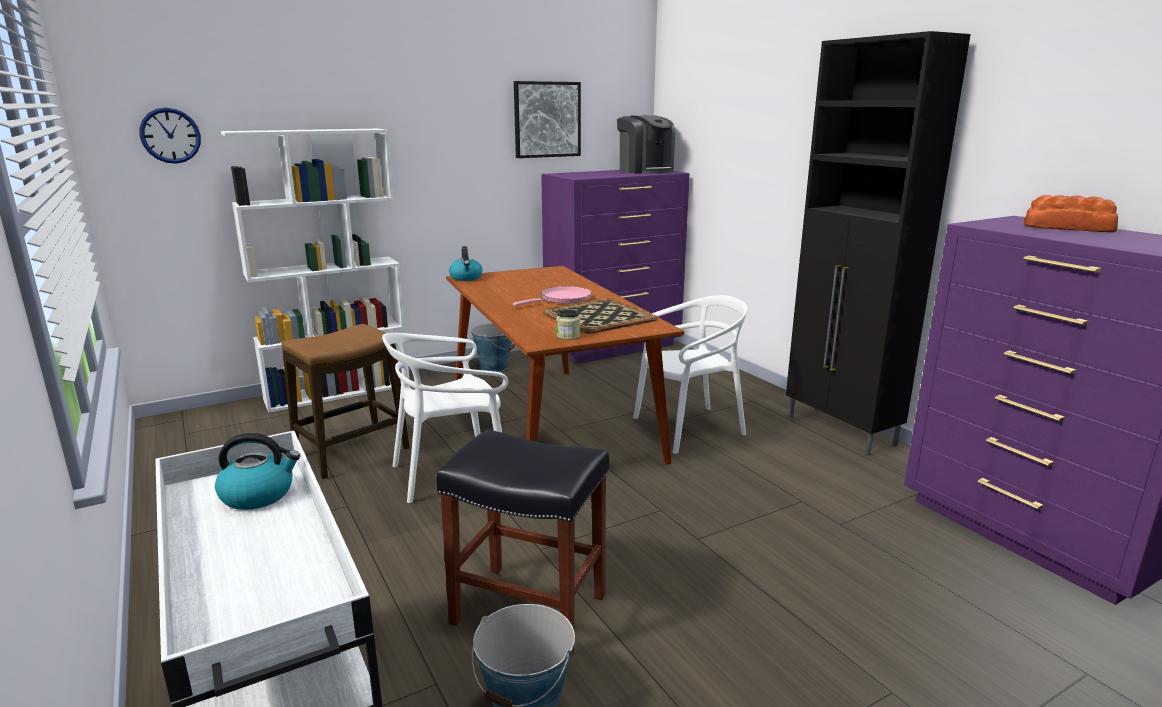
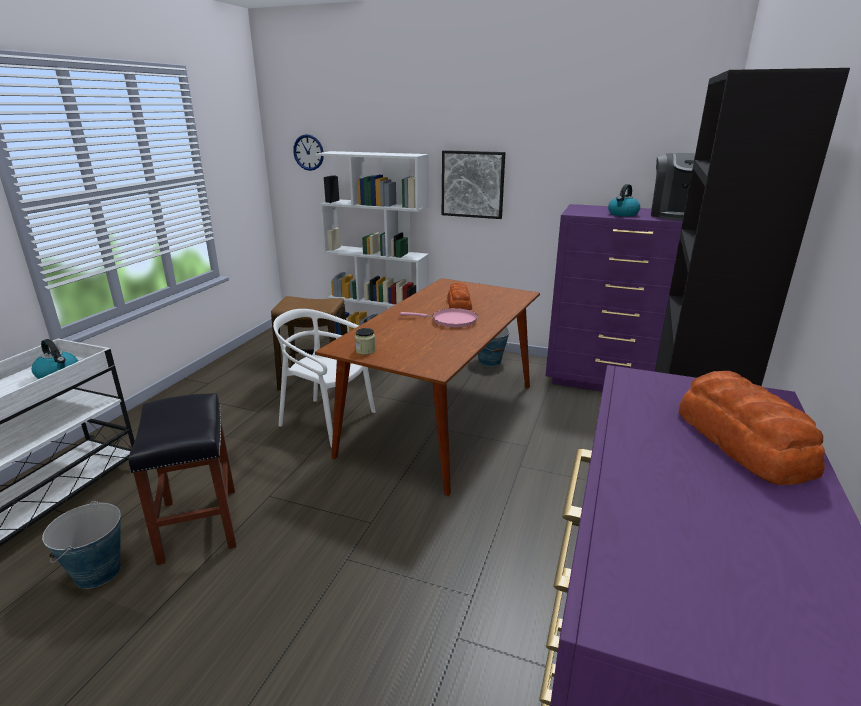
camera: 50 degrees right, 5 degrees up
kettle [449,246,483,281] -> kettle moved to [608,184,640,217]
picture [514,81,581,158] -> picture moved to [442,150,505,219]
tray [543,299,657,334] -> none
white chair [633,295,748,454] -> none
none -> bread [447,282,472,310]

